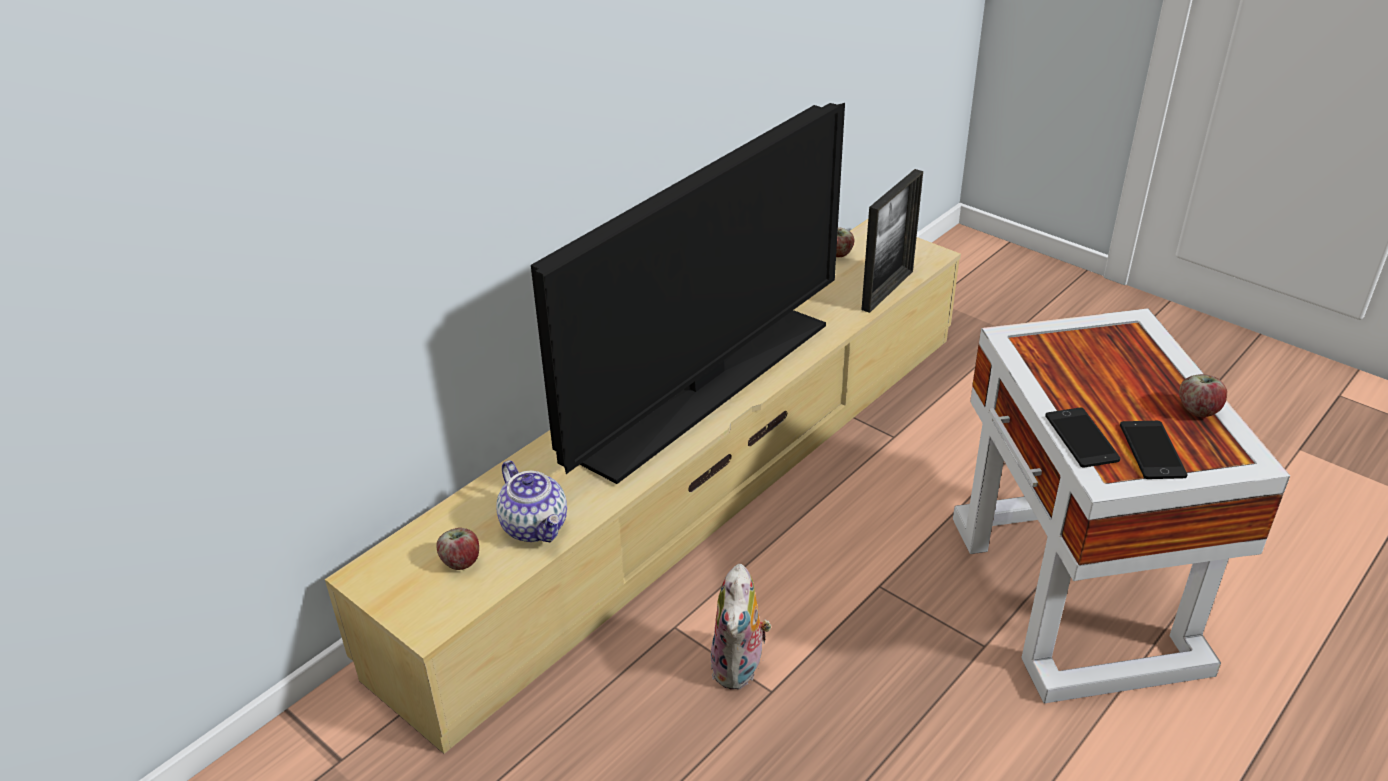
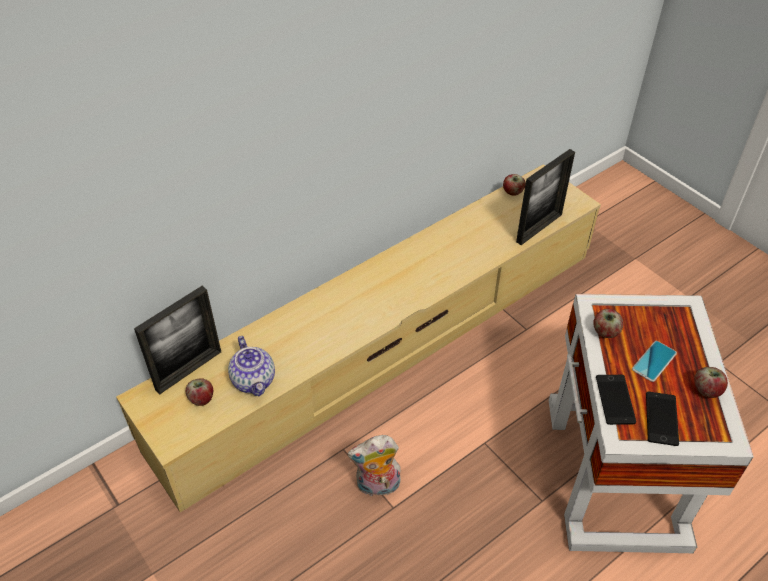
camera: 10 degrees right, 10 degrees up
television [531,103,845,484] -> none
plush toy [711,564,771,690] -> plush toy turned 60 degrees clockwise [347,435,401,496]
none -> picture frame [134,286,221,394]
none -> apple [593,309,623,338]
none -> phone [632,341,677,382]

